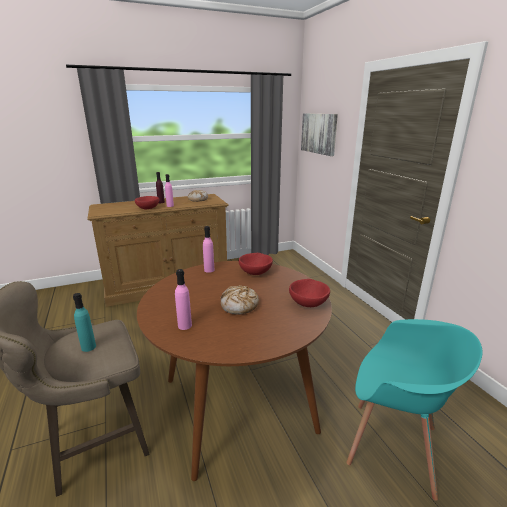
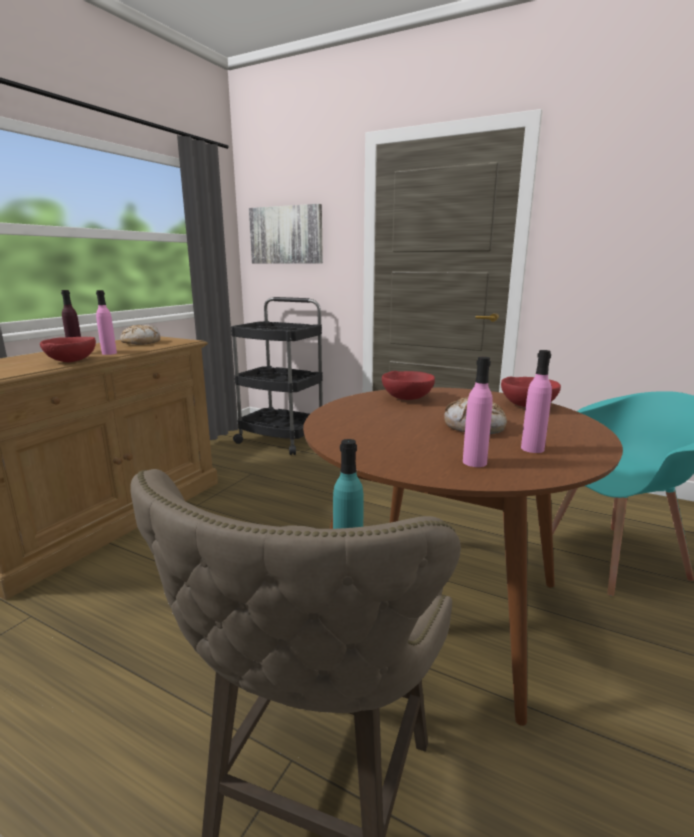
camera: 40 degrees left, 5 degrees down
pink bottle [203,226,214,273] -> pink bottle moved to [521,350,552,453]
none -> black cart [231,297,323,455]

